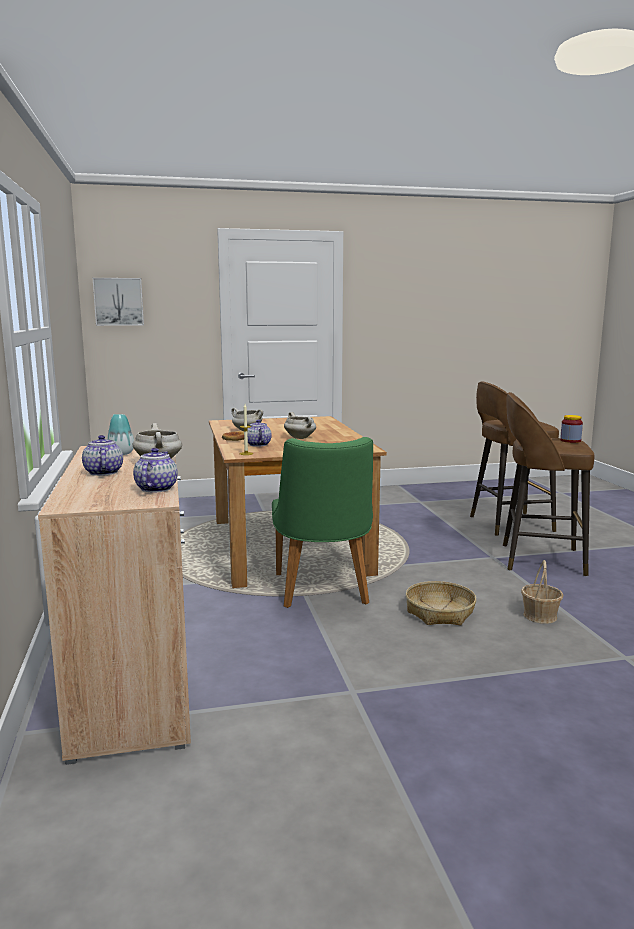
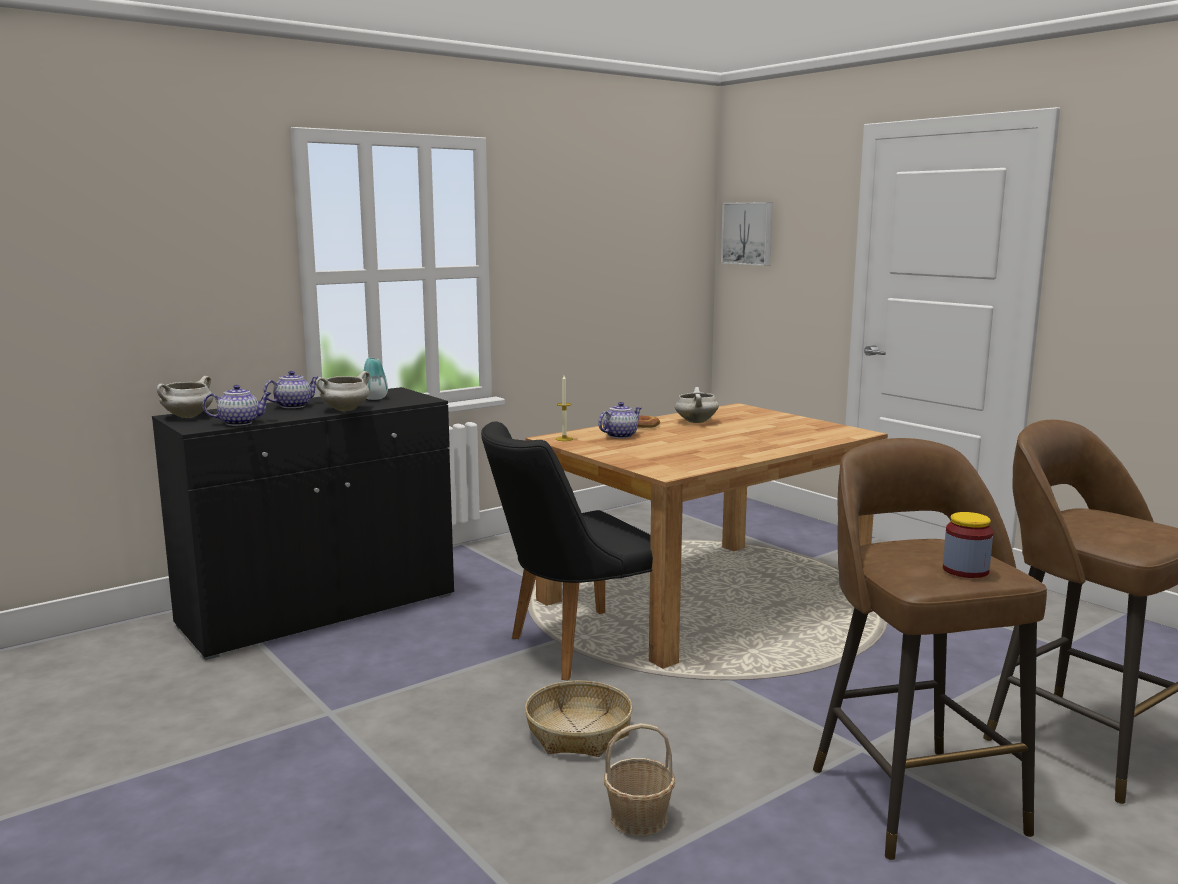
camera: 65 degrees right, 0 degrees up
beige cabinet [38,446,191,765] -> black cabinet [152,387,454,660]
green chair [272,437,373,608] -> black chair [481,421,653,681]
white cooking pot [284,412,316,439] -> white cooking pot moved to [157,376,214,418]

